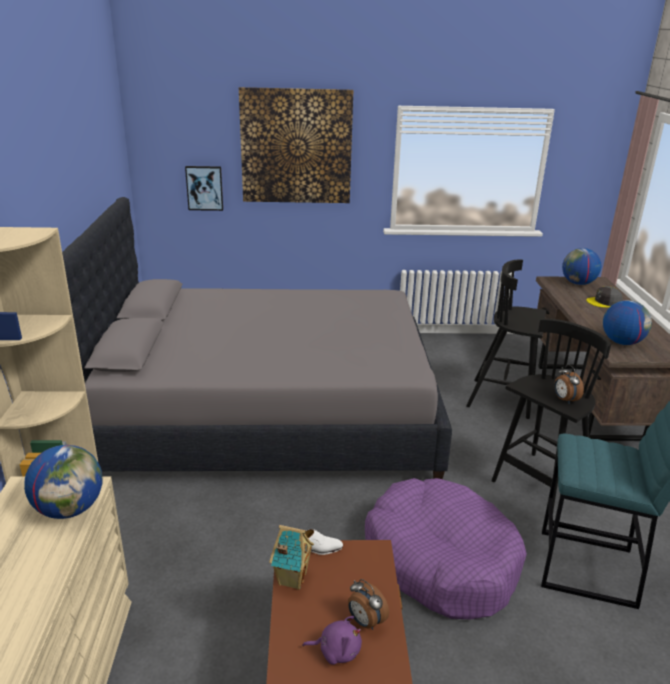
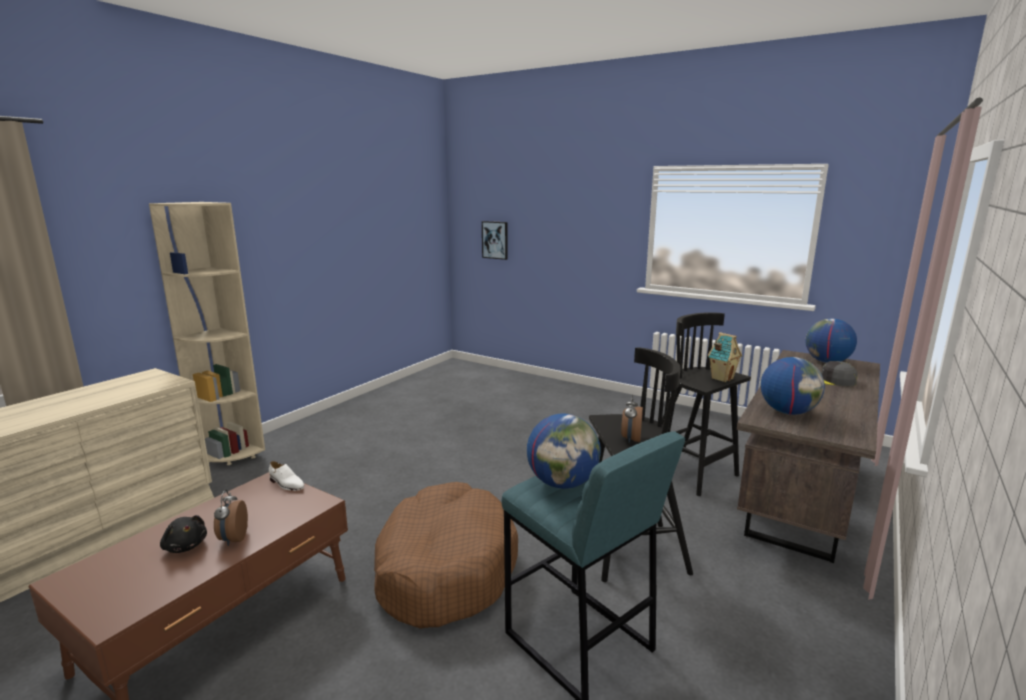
camera: 35 degrees right, 10 degrees down
globe [24,445,103,519] -> globe moved to [527,414,601,489]
grey bed [62,197,452,479] -> none
picture [239,87,353,203] -> none
toy house [269,525,314,590] -> toy house moved to [708,332,742,382]
purple plush toy [302,616,362,665] -> black plush toy [160,515,207,553]
purple dog bed [365,478,527,620] -> brown dog bed [374,482,518,629]

